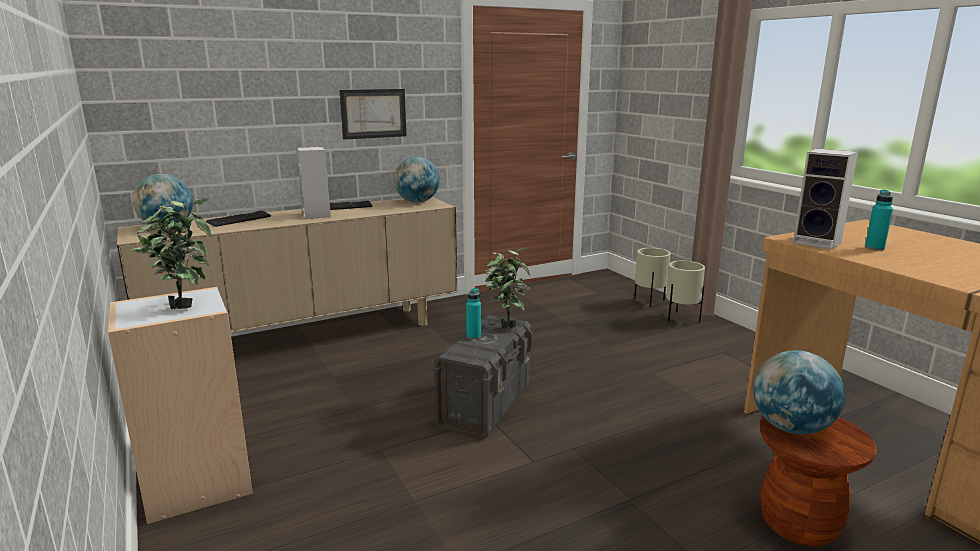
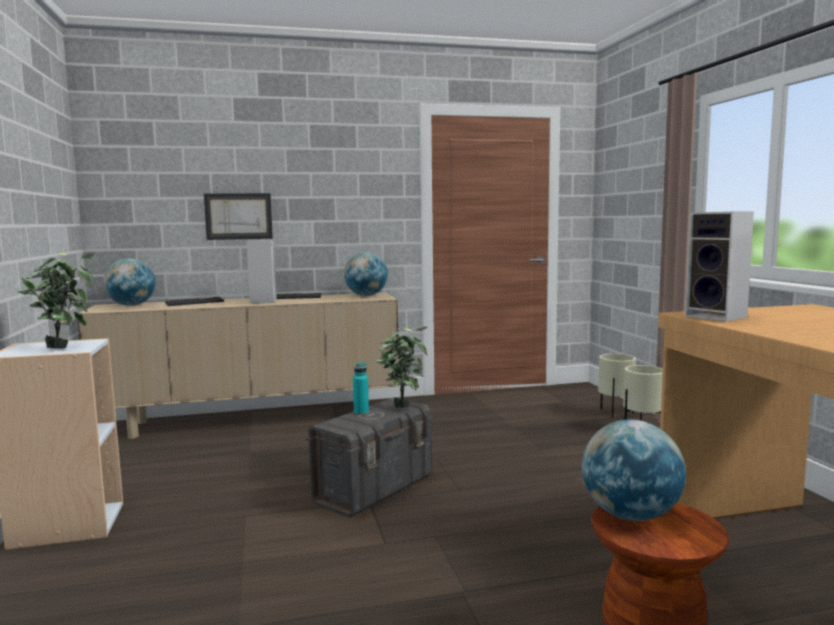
camera: 15 degrees right, 10 degrees down
picture [339,89,407,140] -> picture moved to [204,193,273,240]
turquoise bottle [865,190,893,251] -> none

